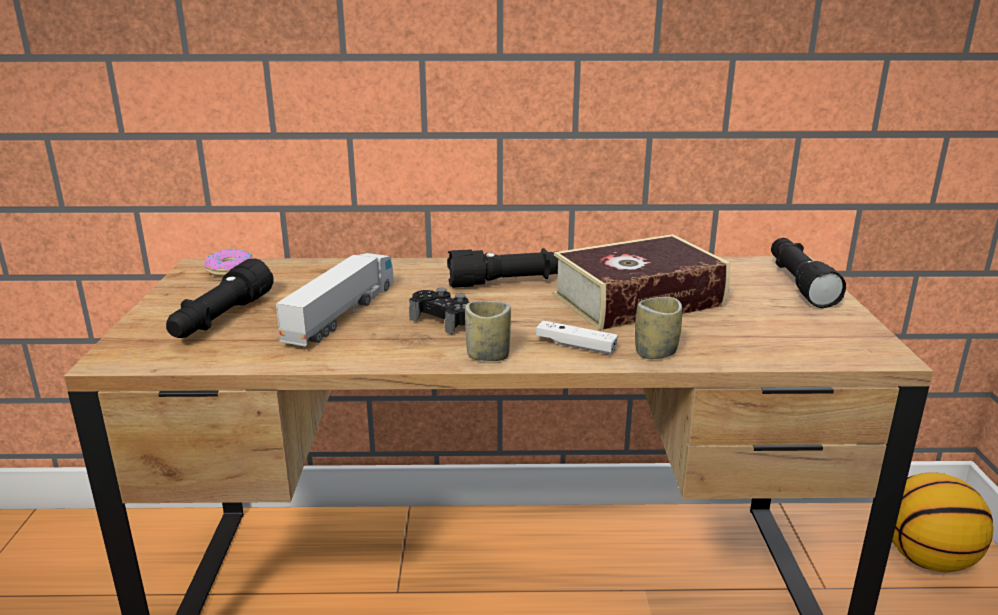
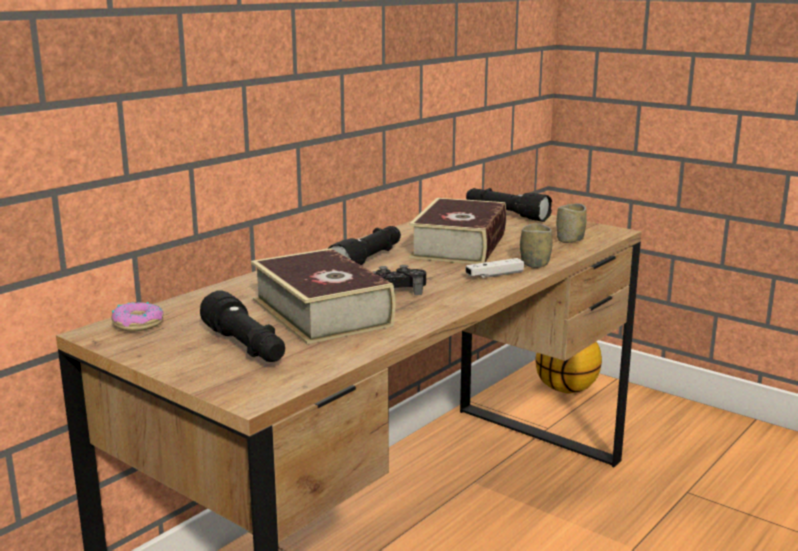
camera: 50 degrees left, 5 degrees down
toy truck [276,253,394,347] -> book [251,248,395,345]
cup [465,301,511,361] -> cup moved to [556,203,587,243]

